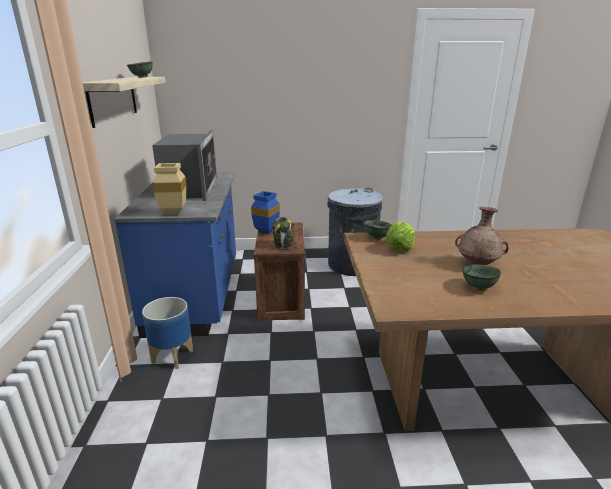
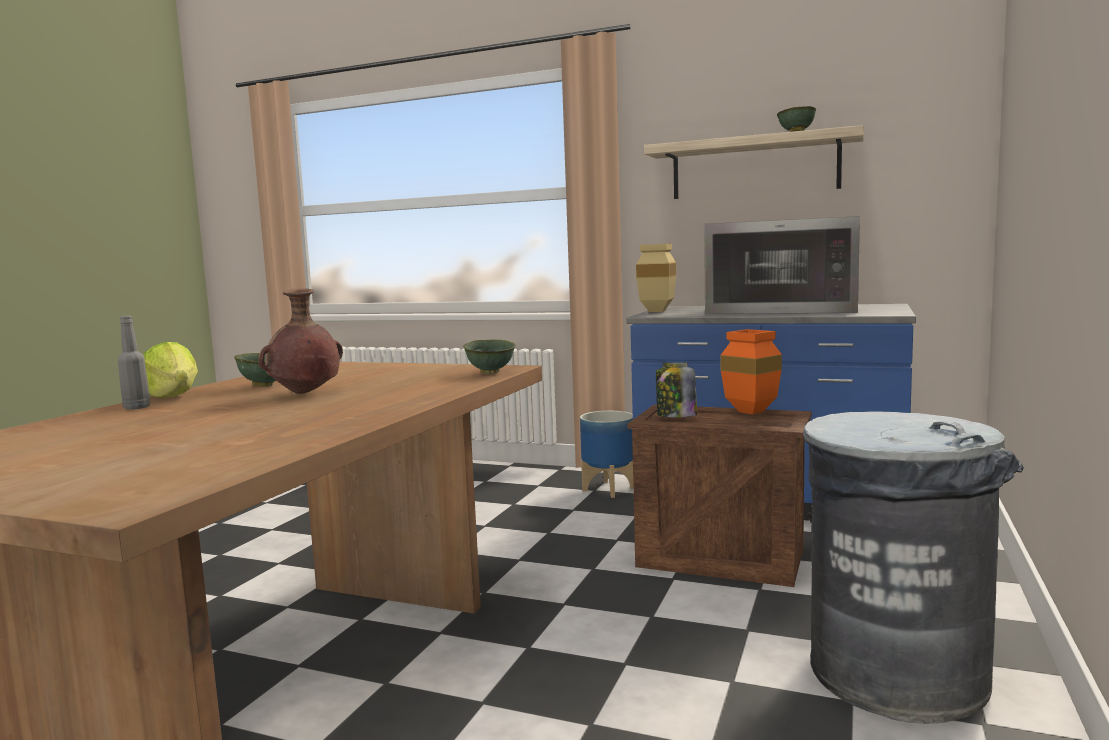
camera: 115 degrees right, 15 degrees down
blue vase [251,191,280,234] -> orange vase [721,329,782,414]
lettuce [386,222,415,251] -> lettuce moved to [143,342,198,399]
none -> grey bottle [118,316,150,410]

